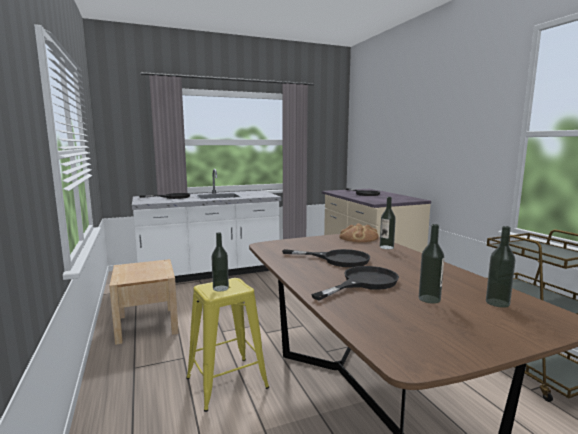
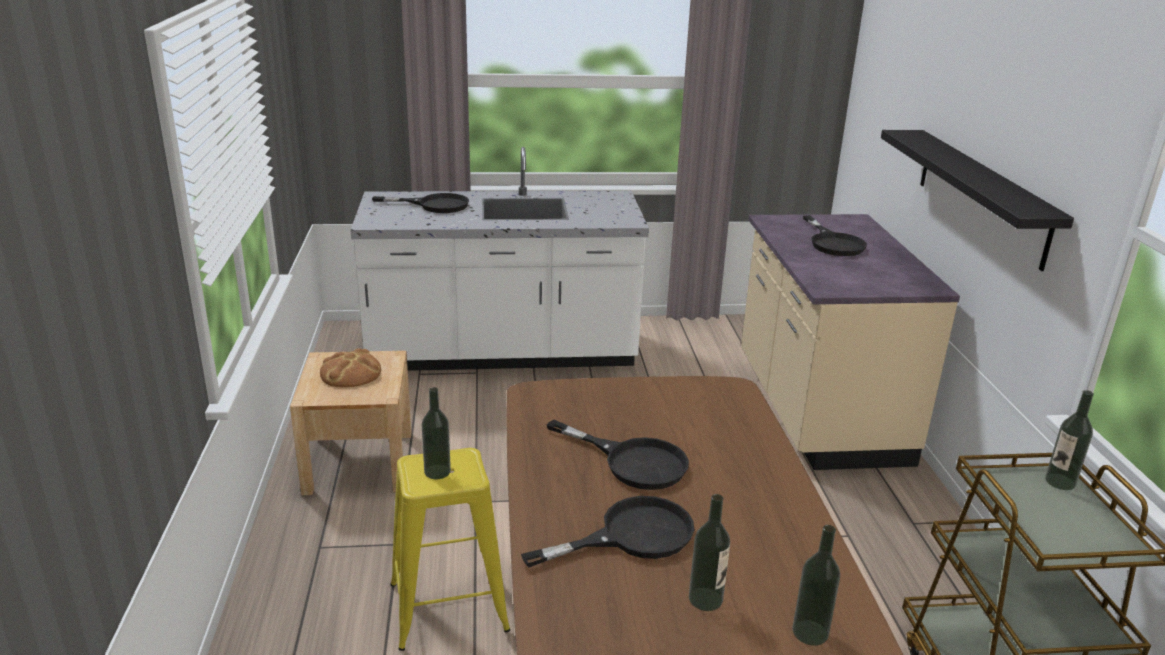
camera: 15 degrees right, 15 degrees up
bread [340,223,379,242] -> bread moved to [320,348,381,387]
bottle [380,197,396,249] -> bottle moved to [1045,390,1094,490]
none -> black shelf [881,130,1074,271]

